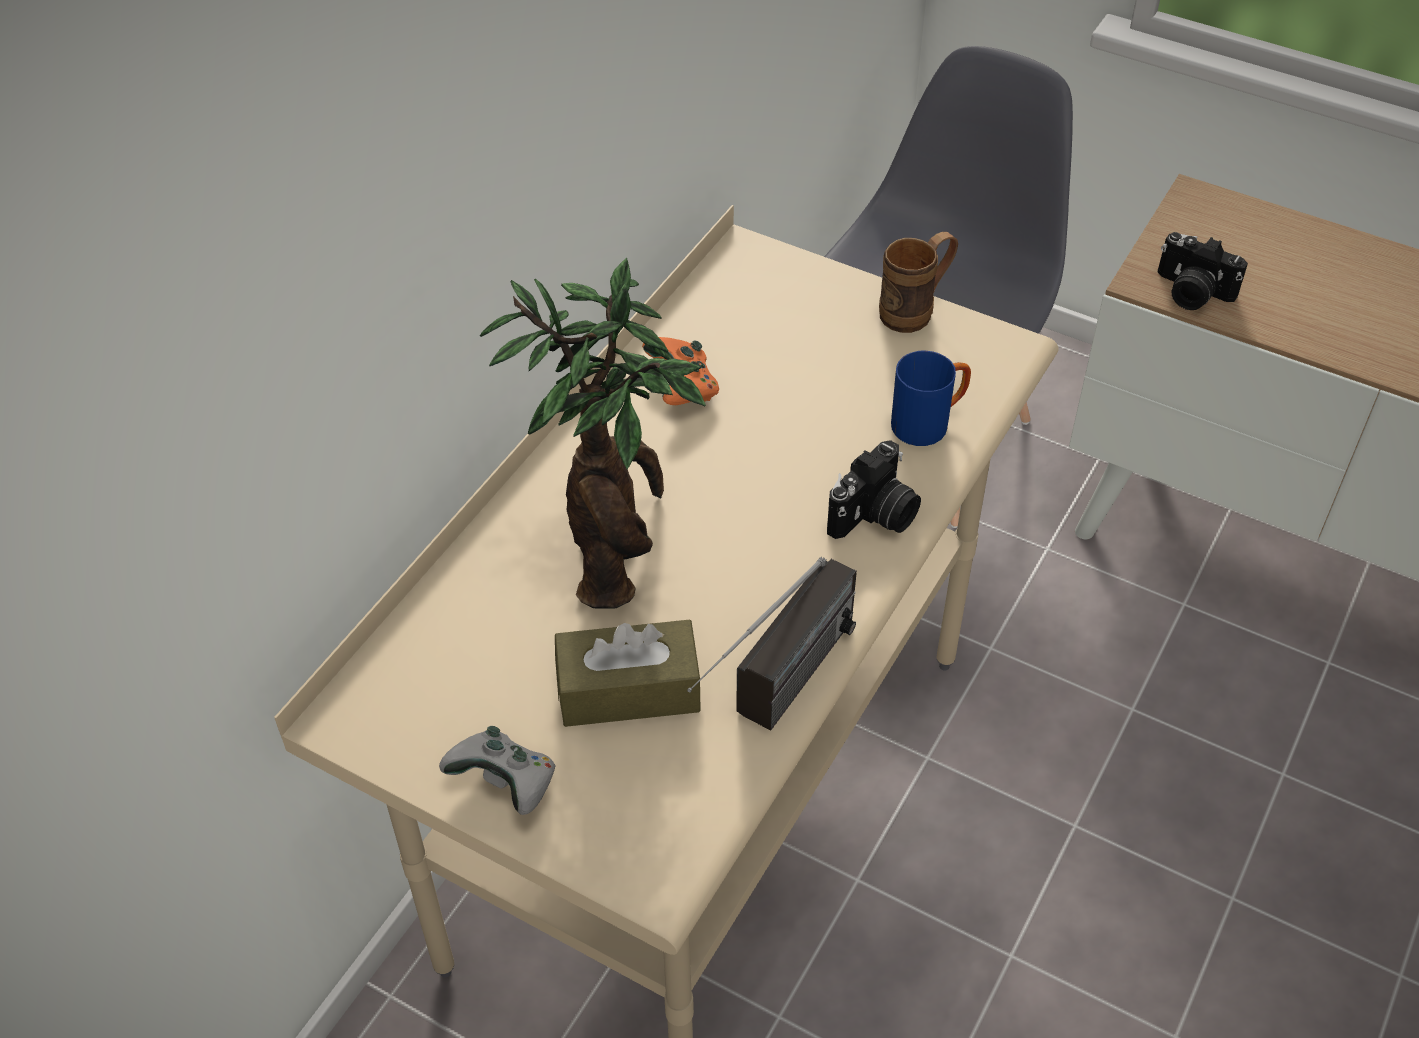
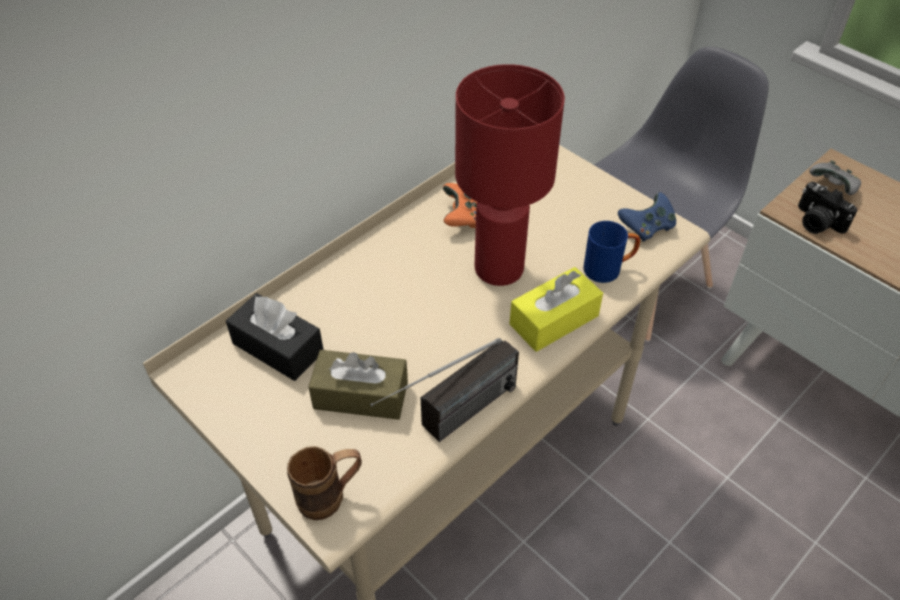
camera: 15 degrees right, 0 degrees up
grey game controller [439,726,556,815] -> grey game controller moved to [809,160,861,195]
potted plant [480,258,706,608] -> none
camera [827,440,921,539] -> yellow tissue box [510,267,603,352]
brown mug [879,232,958,333] -> brown mug moved to [287,446,362,520]
none -> black tissue box [226,293,323,381]
none -> red table lamp [455,64,565,286]
none -> blue game controller [618,192,676,242]

